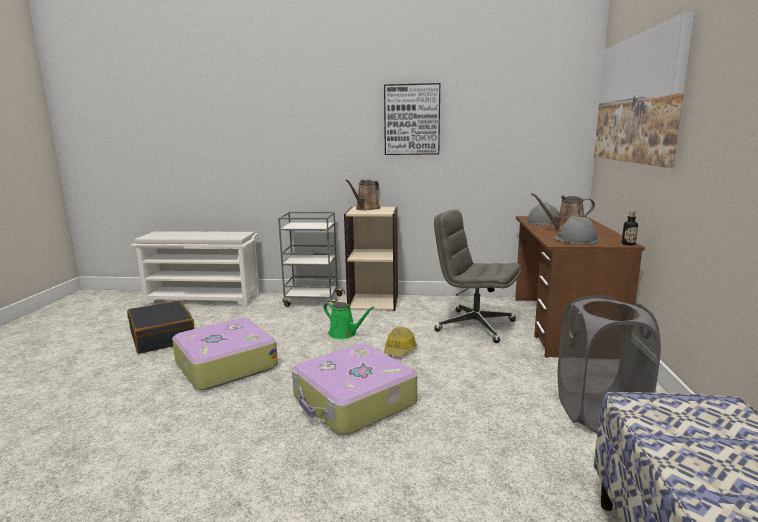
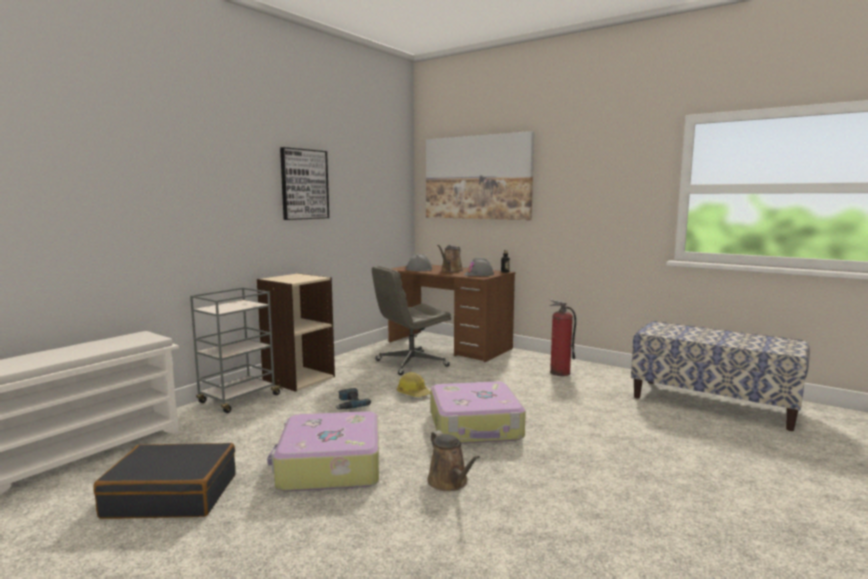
camera: 60 degrees left, 5 degrees down
green watering can [323,302,375,339] -> power drill [335,388,371,409]
brown watering can [345,179,381,210] -> brown watering can moved to [428,430,480,491]
grey laundry basket [558,295,661,433] -> fire extinguisher [549,299,576,376]

